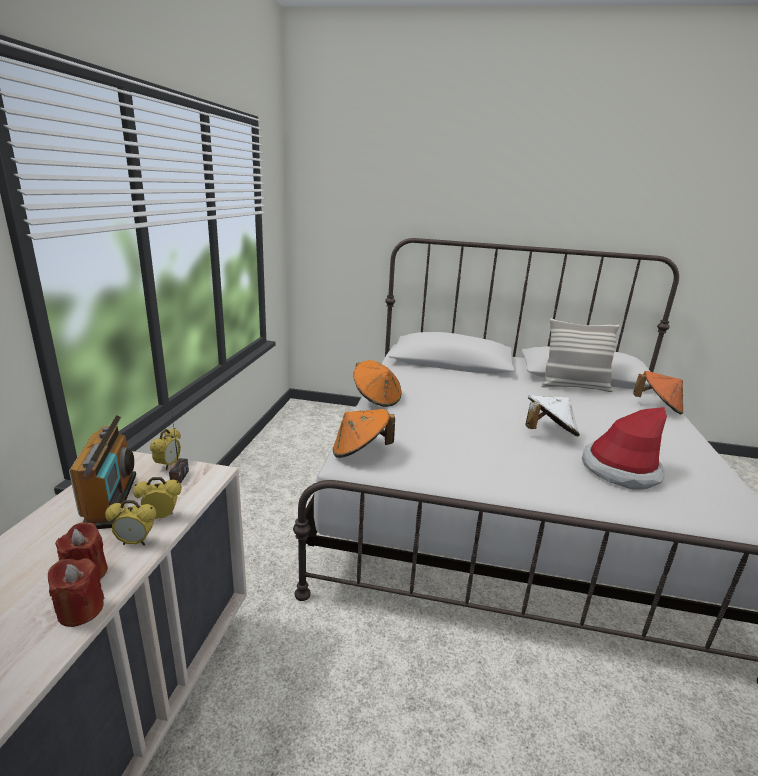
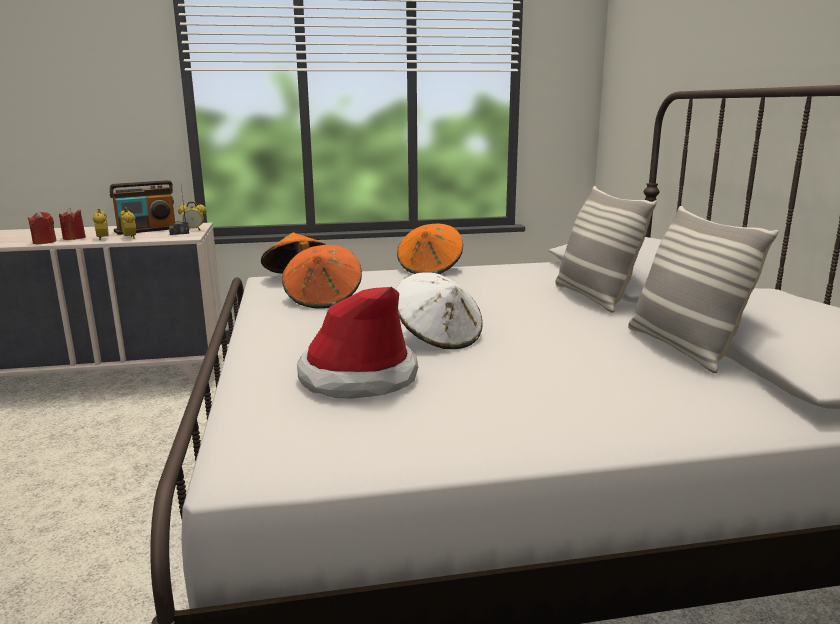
camera: 70 degrees right, 5 degrees down
orange hat [633,371,683,414] -> orange hat moved to [282,245,362,309]
none -> pillow [555,186,657,313]

